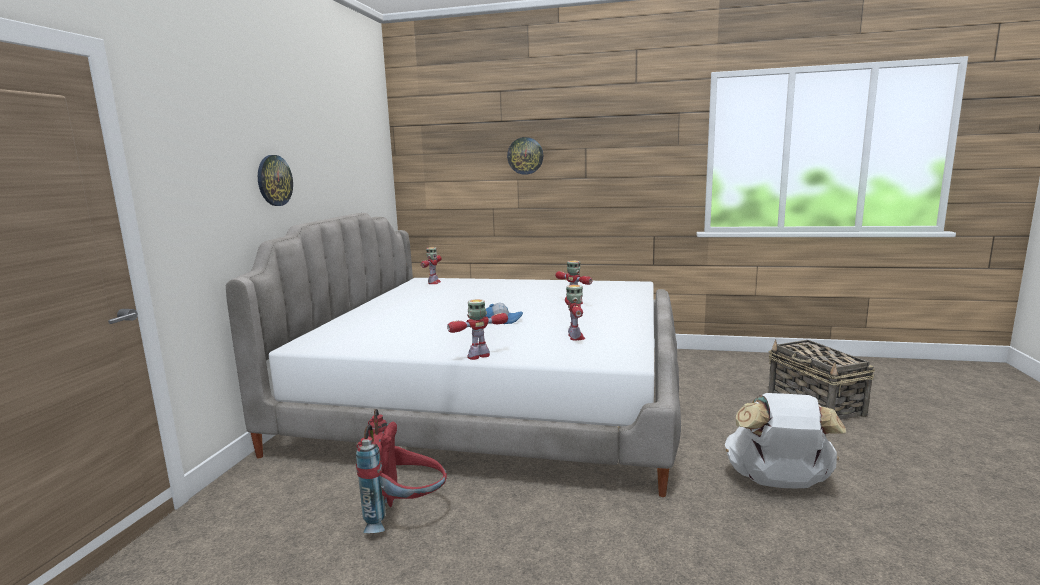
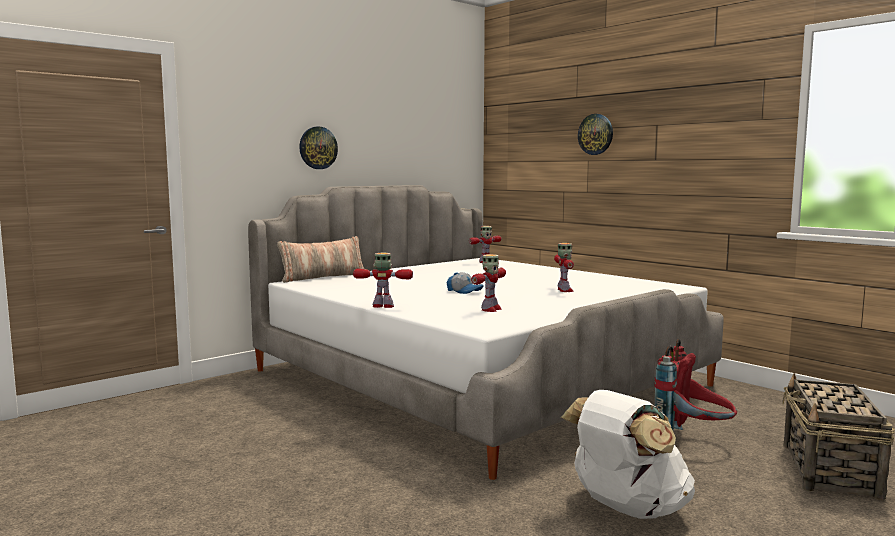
camera: 35 degrees right, 5 degrees down
red backpack [356,409,447,533] -> red backpack moved to [654,339,737,430]
none -> pillow [277,236,364,283]

